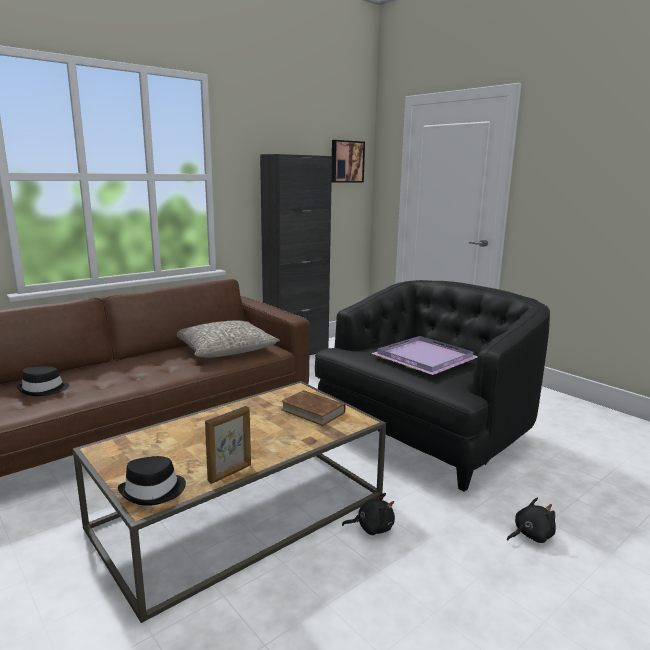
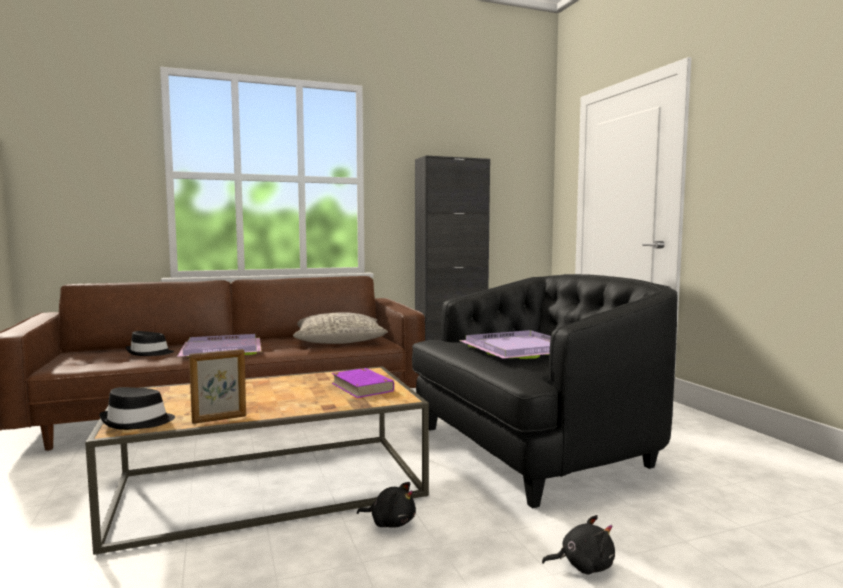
camera: 20 degrees right, 10 degrees down
brown book [281,390,345,426] -> purple book [332,368,394,398]
picture [332,140,365,183] -> none
none -> purple tray [177,334,262,357]

